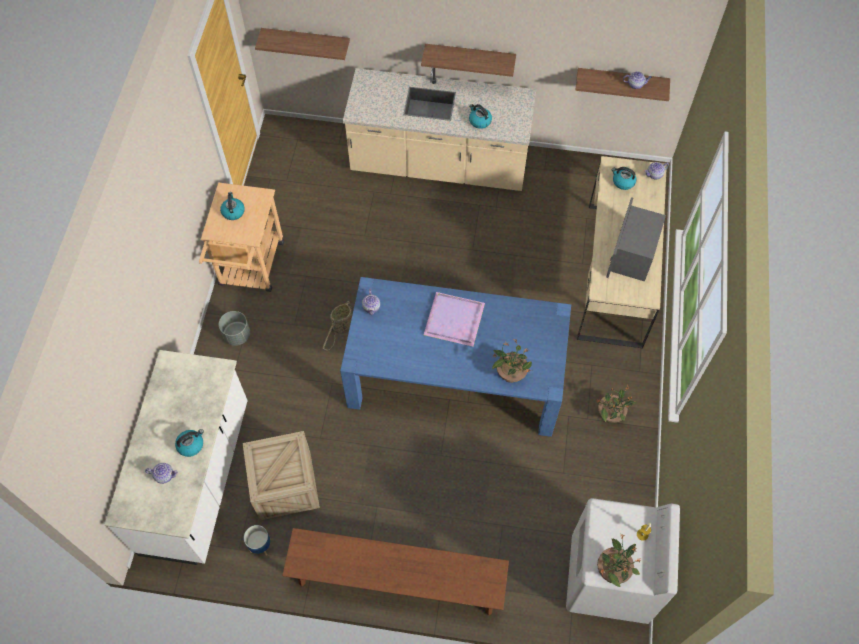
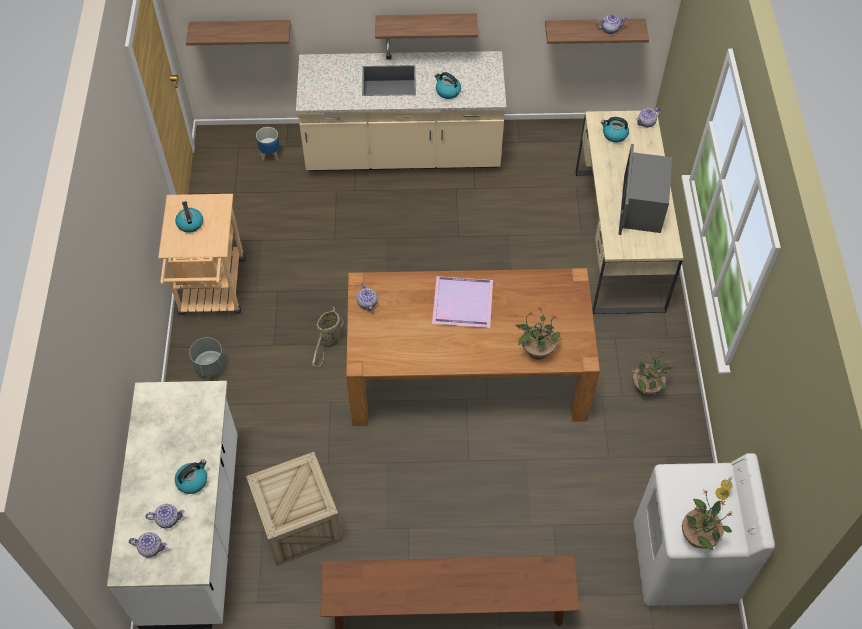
camera: 10 degrees left, 5 degrees down
planter [244,525,271,556] -> planter moved to [256,127,280,161]
blue dining table [340,277,571,437] -> brown dining table [346,268,600,426]
none -> teapot [129,532,167,558]

